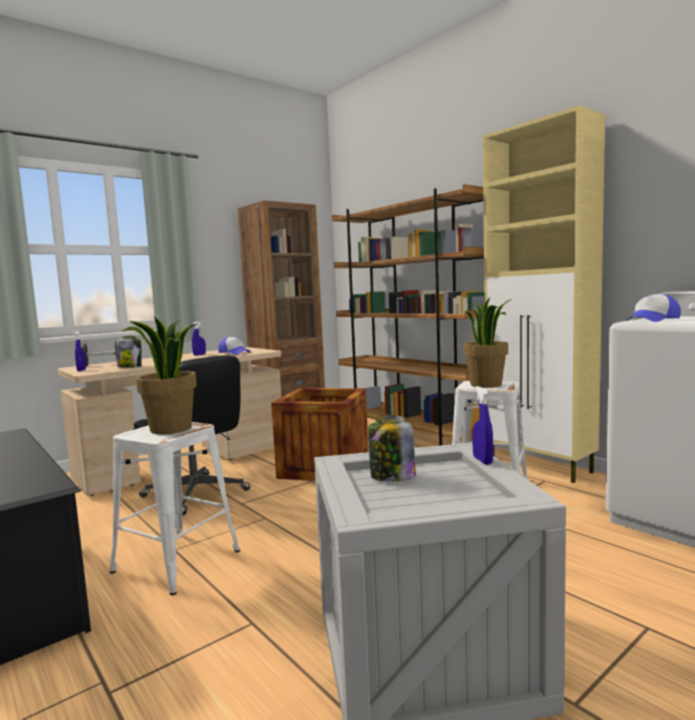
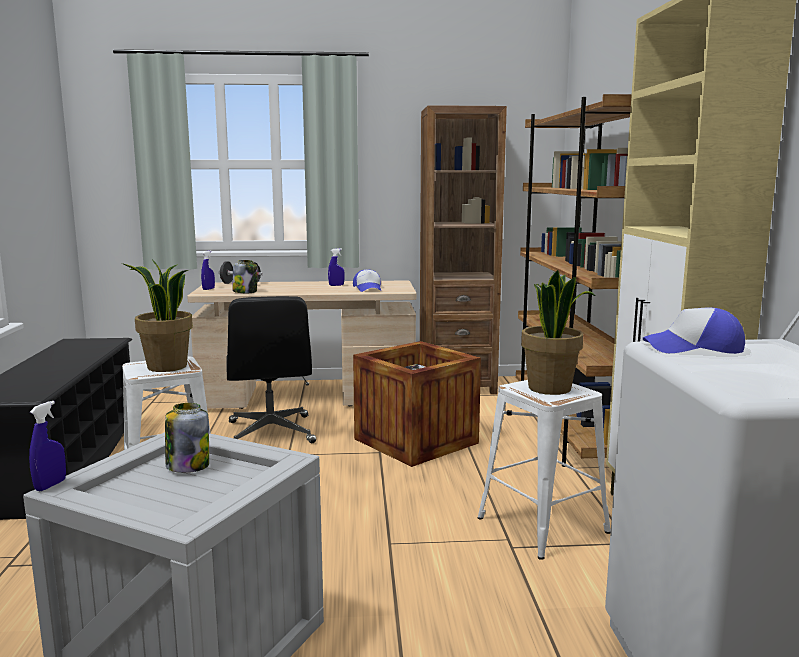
camera: 35 degrees right, 5 degrees up
blue spray bottle [472,386,493,465] -> blue spray bottle moved to [29,401,66,491]

